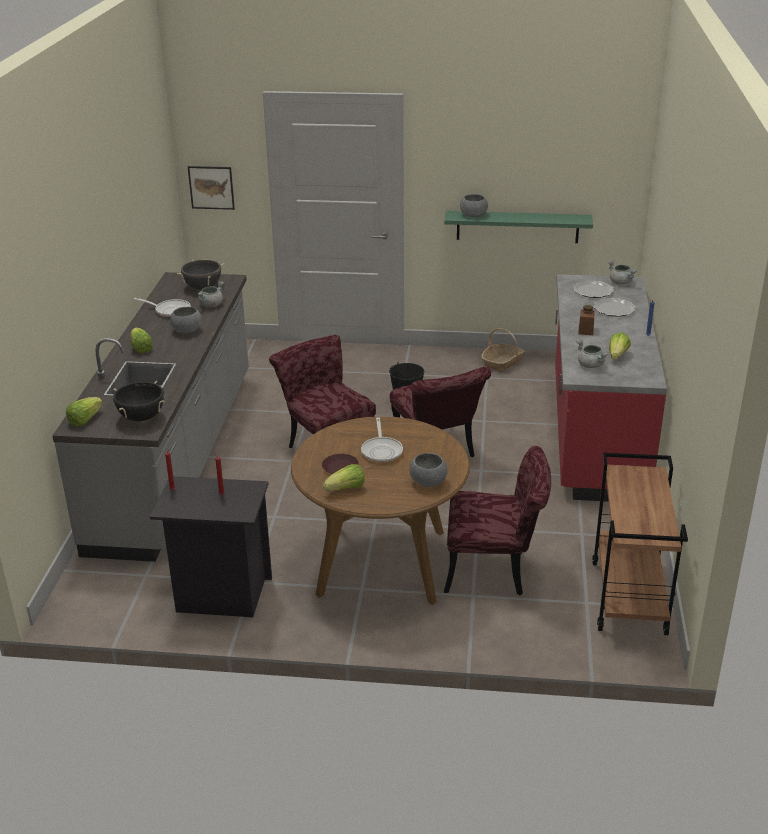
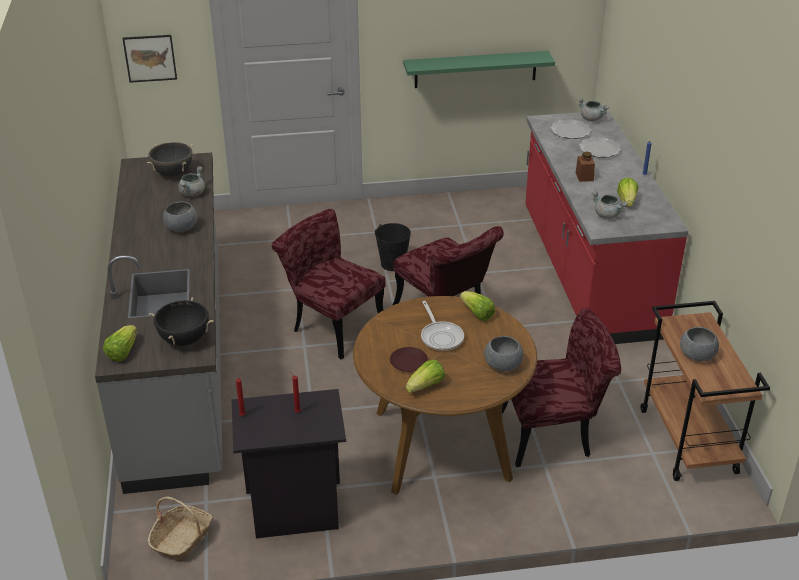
camera: 15 degrees left, 5 degrees up
lettuce [131,327,153,353] -> lettuce moved to [460,291,495,321]
frying pan [134,298,191,317] -> none
grey bowl [460,194,488,217] -> grey bowl moved to [680,327,719,361]
basket [481,328,525,372] -> basket moved to [148,497,212,562]

